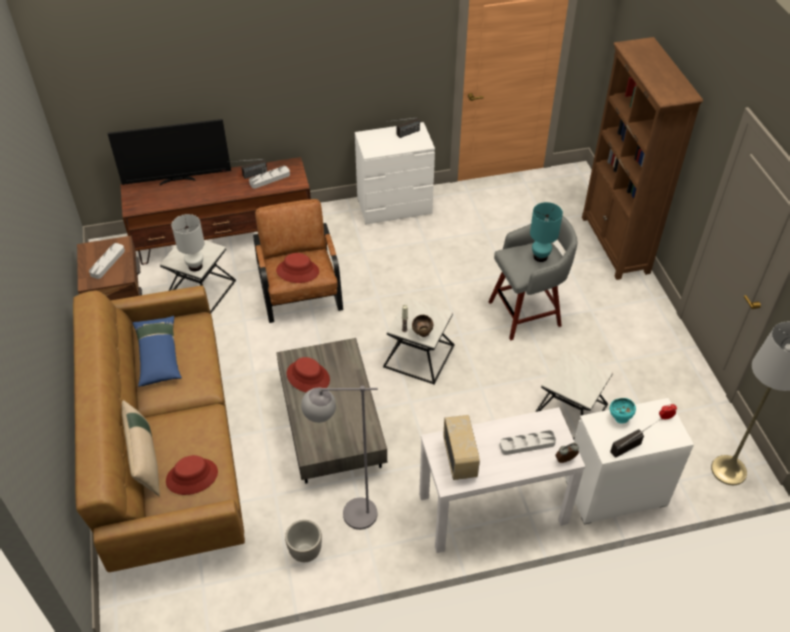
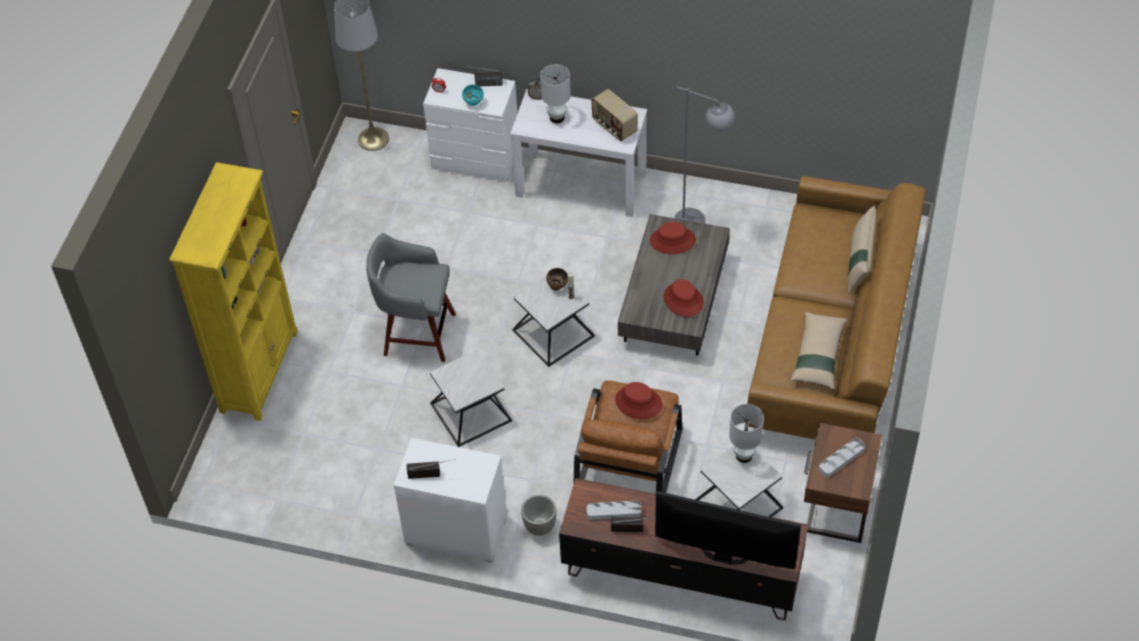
camera: 150 degrees left, 5 degrees up
blue pillow [133,316,182,387] -> beige pillow [790,312,848,390]
red hat [166,455,218,495] -> red hat moved to [650,221,696,254]
planter [285,520,322,562] -> planter moved to [521,495,556,536]
radio [443,415,480,480] -> radio turned 60 degrees counterclockwise [591,89,638,142]
grey tray [499,430,556,455] -> white table lamp [540,64,571,123]
turquoise table lamp [530,202,563,262] -> none
side table [535,350,613,439] -> side table moved to [430,349,512,447]
brown bookcase [582,37,703,280] -> yellow bookcase [169,162,298,421]

